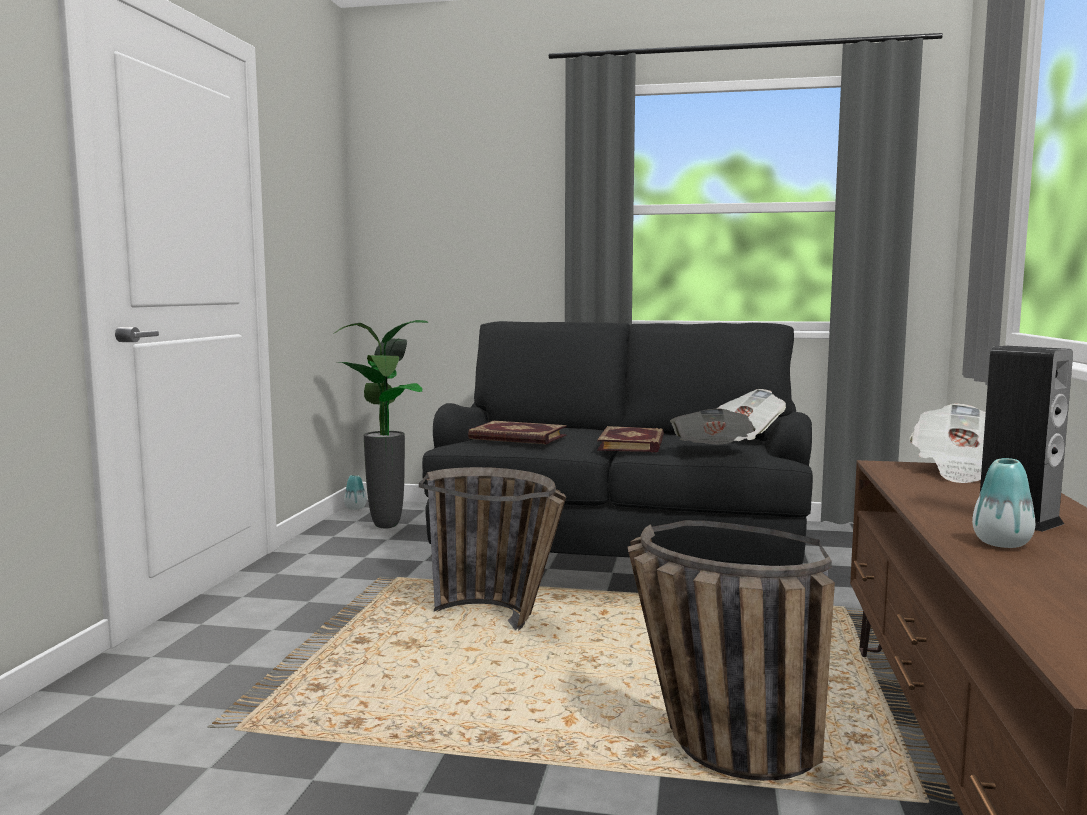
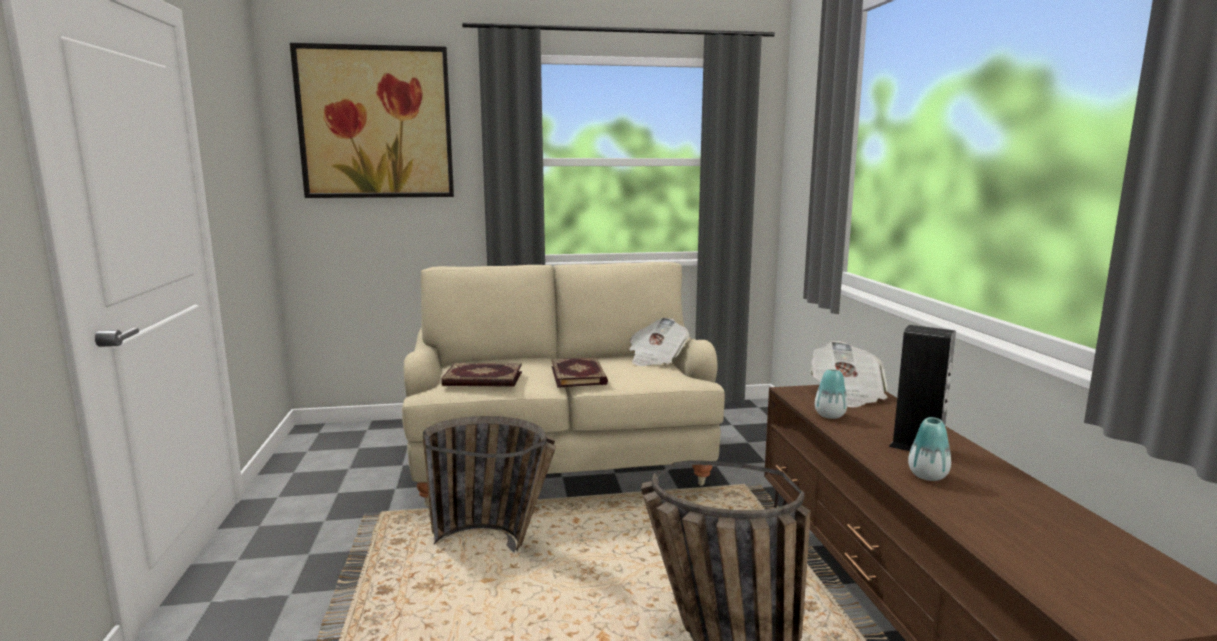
camera: 20 degrees left, 5 degrees up
potted plant [333,320,428,529] -> none
vase [344,475,367,510] -> vase moved to [815,369,848,419]
black sofa [422,321,813,566] -> beige sofa [402,262,725,507]
newspaper [670,409,756,444] -> none
none -> picture [290,43,454,198]

